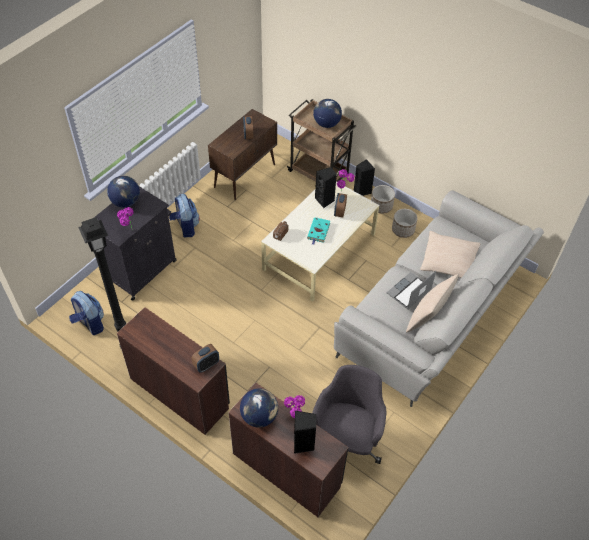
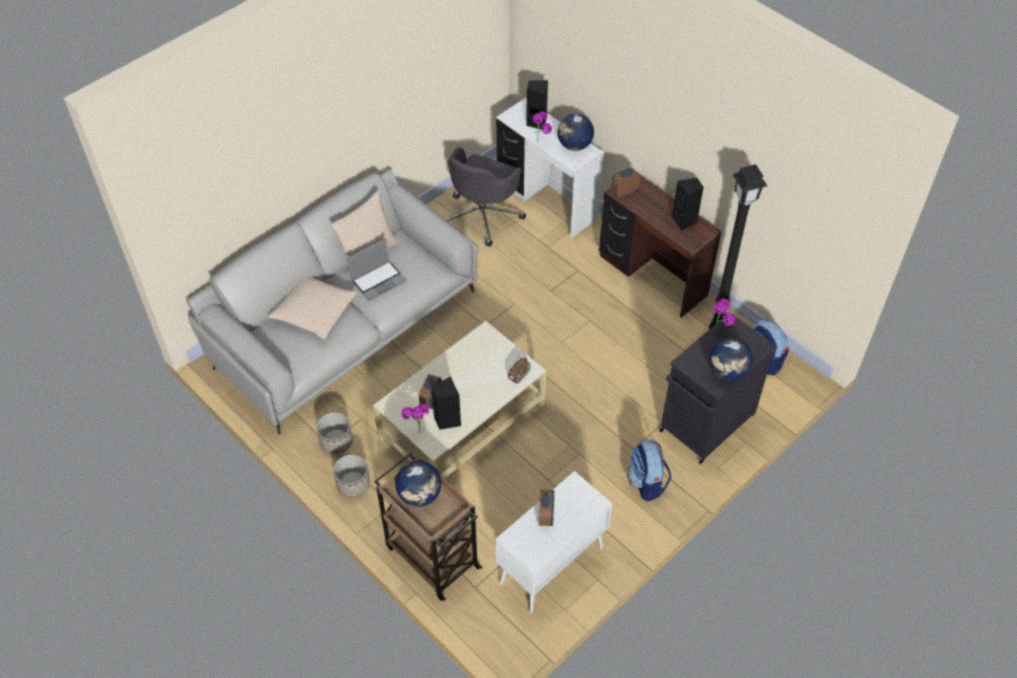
camera: 170 degrees left, 0 degrees up
brown cabinet [208,109,277,200] -> white cabinet [496,471,612,614]
brown desk [228,382,349,517] -> white desk [496,98,604,238]
turquoise book [307,217,330,245] -> none
black speaker [354,159,375,196] -> black speaker moved to [672,178,704,231]

